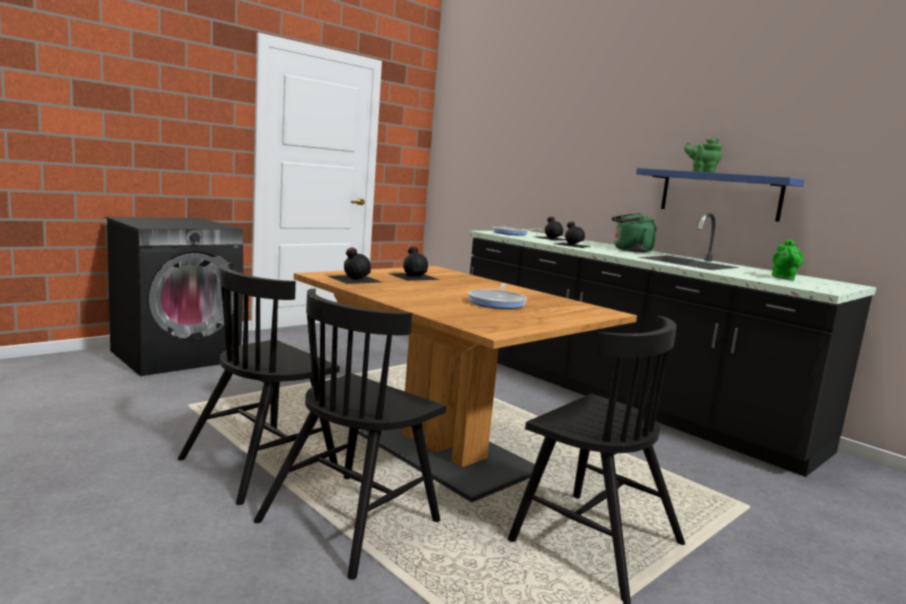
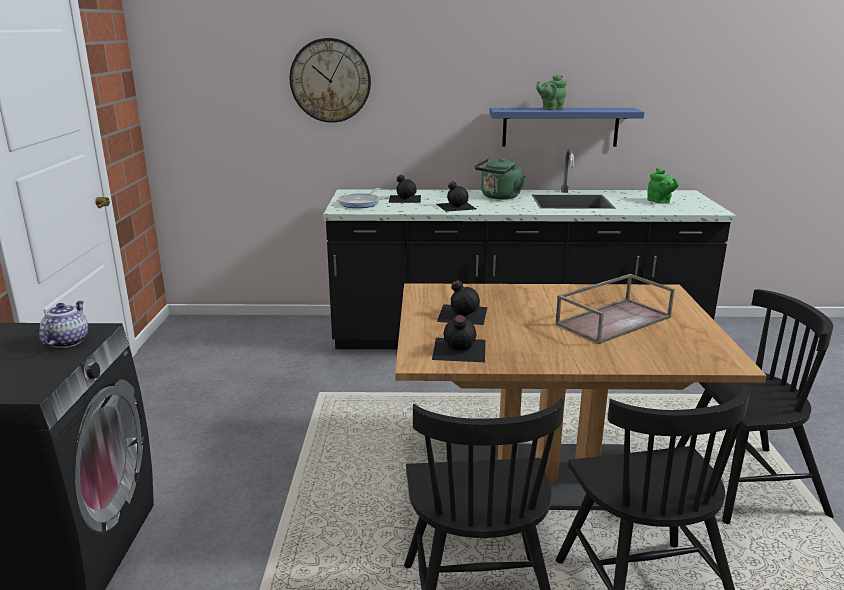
camera: 45 degrees left, 10 degrees up
frying pan [468,284,527,309] -> brown tray [555,274,675,344]
none -> teapot [39,301,88,348]
none -> wall clock [289,38,371,123]

